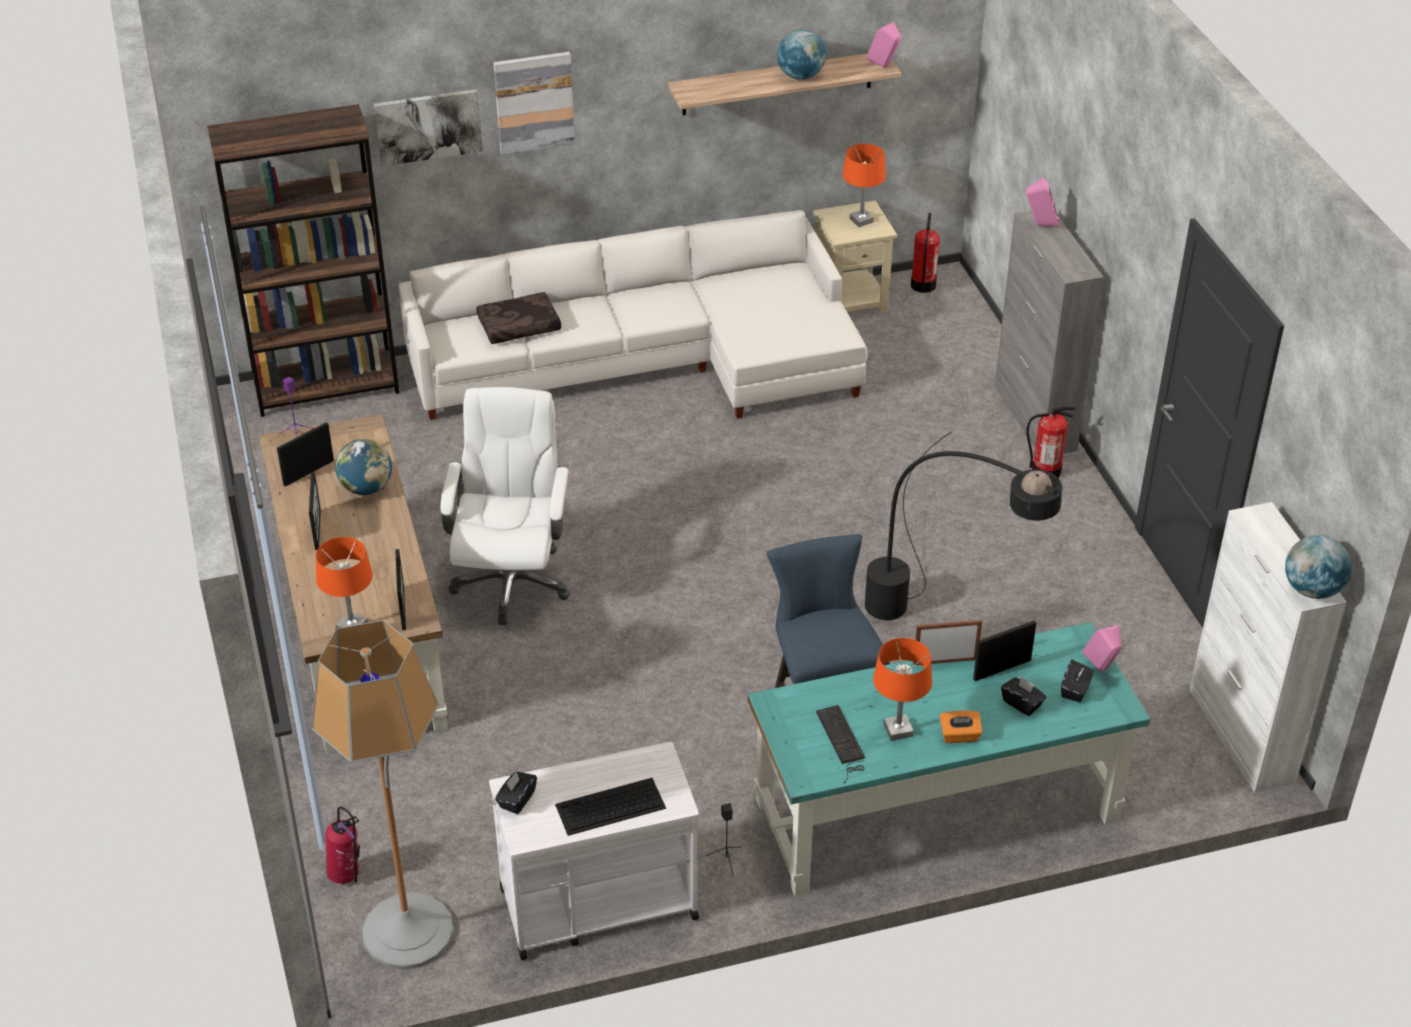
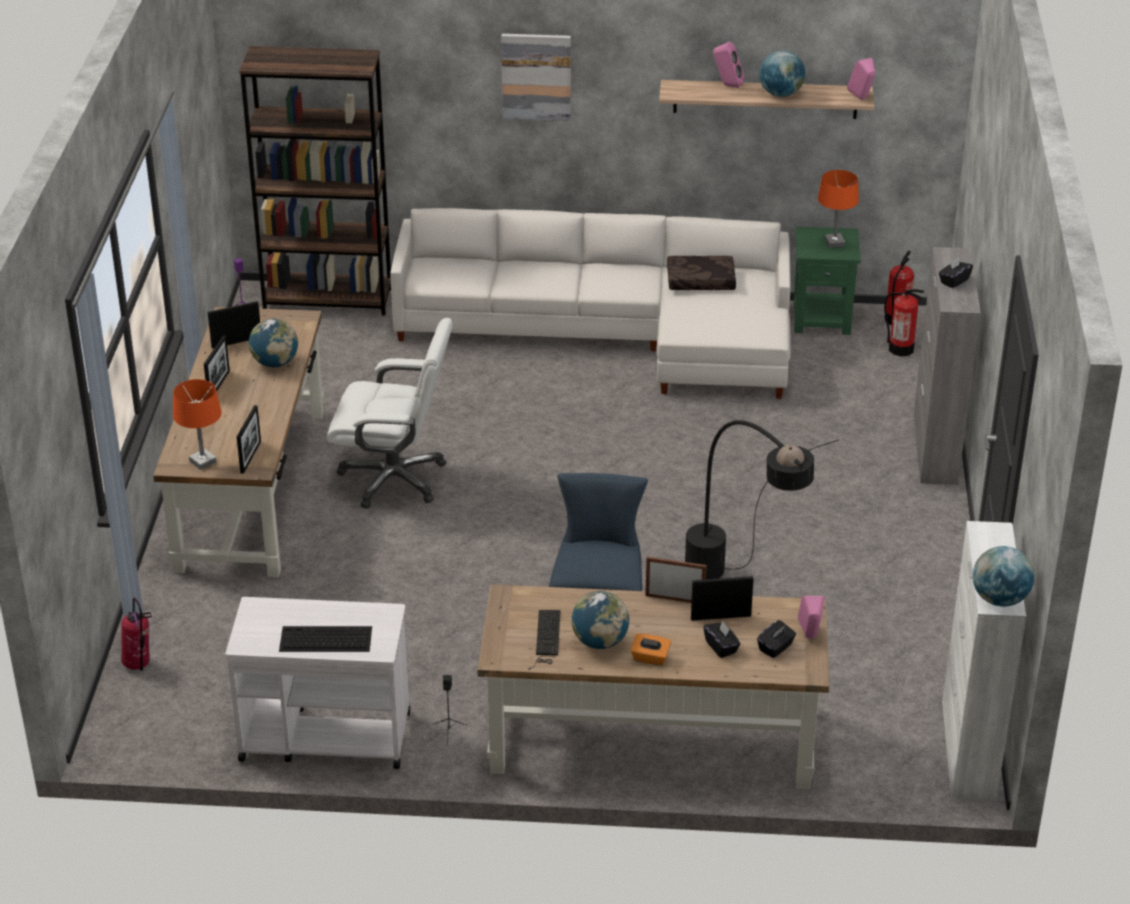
camera: 20 degrees right, 5 degrees down
floor lamp [312,620,454,970] -> none
picture [374,89,483,166] -> none
white office chair [440,387,570,625] -> white office chair turned 75 degrees clockwise [327,318,453,509]
brown pillow [476,292,561,344] -> brown pillow moved to [667,256,736,290]
black tissue box [495,771,537,814] -> black tissue box moved to [939,257,973,288]
turquoise desk [747,622,1150,896] -> brown desk [477,584,829,789]
beige side table [813,200,897,313] -> green side table [794,227,861,335]
orange table lamp [873,638,932,741] -> globe [572,591,629,649]
pink speaker [1026,178,1059,227] -> pink speaker moved to [713,41,745,88]
fire extinguisher [1026,407,1075,478] -> fire extinguisher moved to [884,289,924,356]

